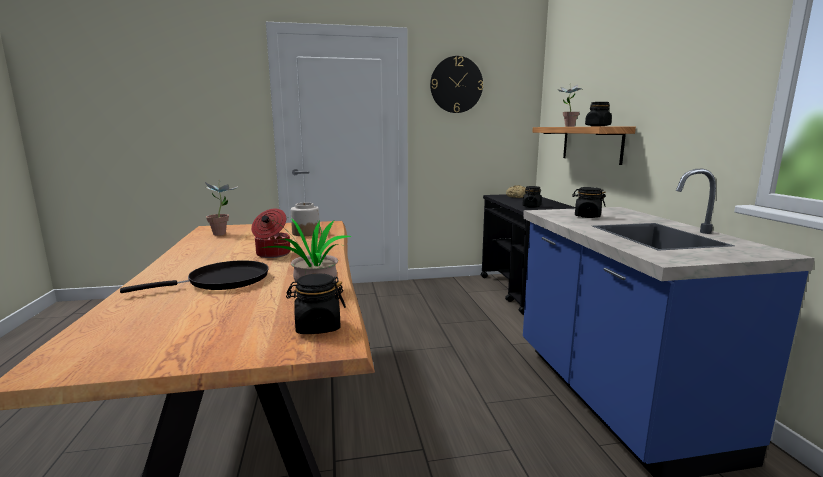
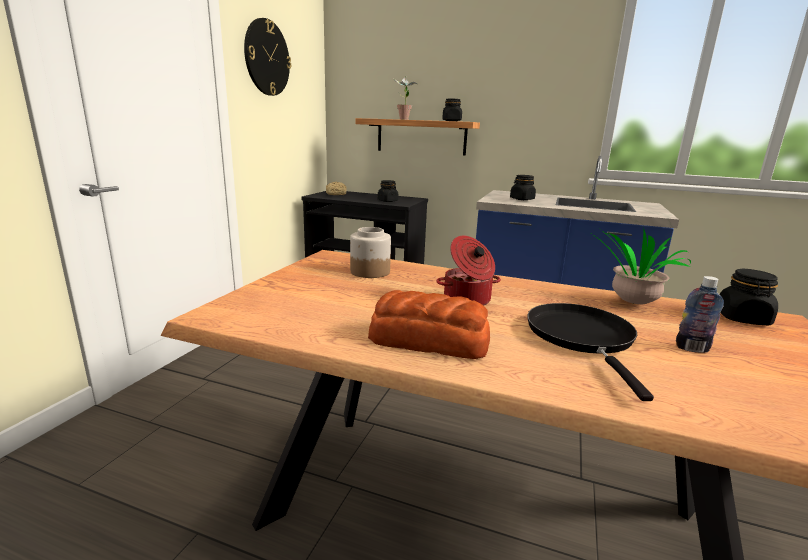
camera: 60 degrees left, 5 degrees up
potted plant [205,182,238,235] -> none
none -> bread [368,290,490,359]
none -> bottle [676,276,724,353]

